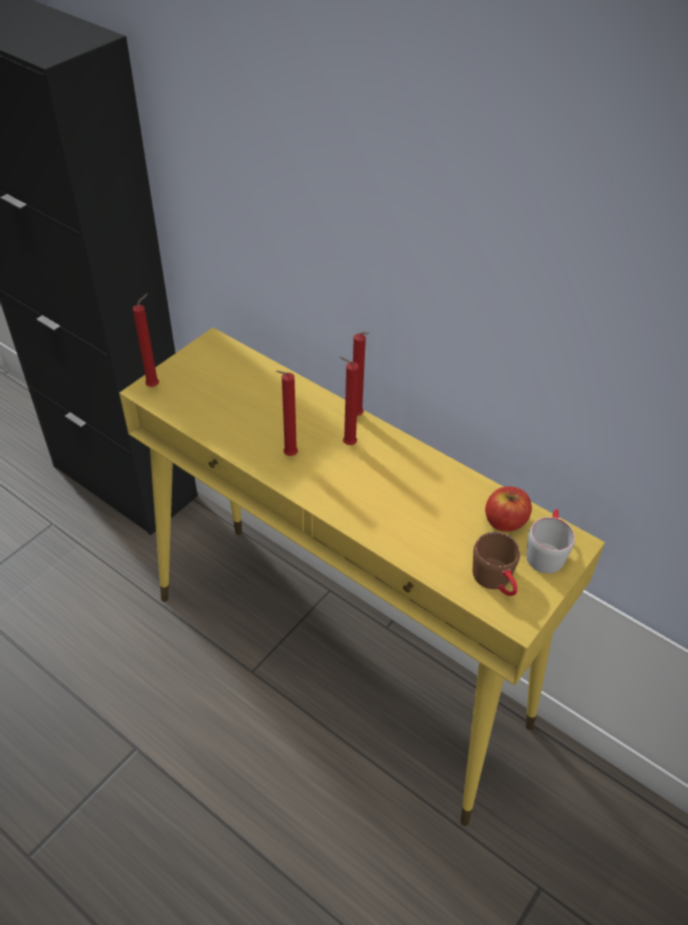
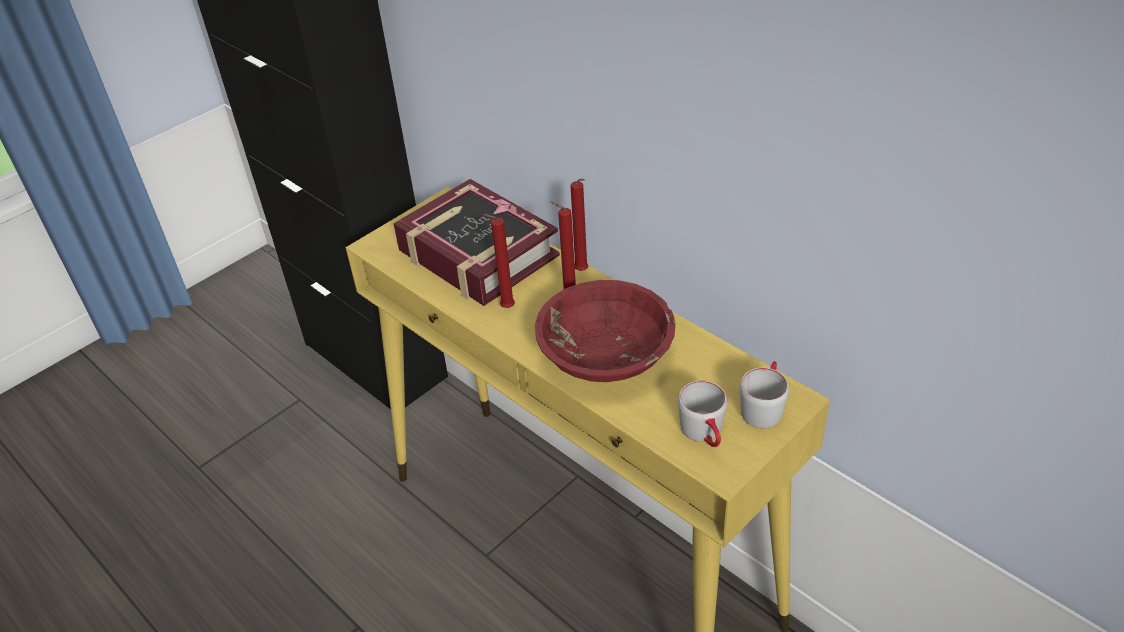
camera: 10 degrees right, 5 degrees down
red candle [132,294,159,387] -> none
brown mug [473,532,520,596] -> grey mug [678,381,727,447]
apple [485,486,532,532] -> none
none -> book [393,179,560,306]
none -> red bowl [535,280,676,382]

